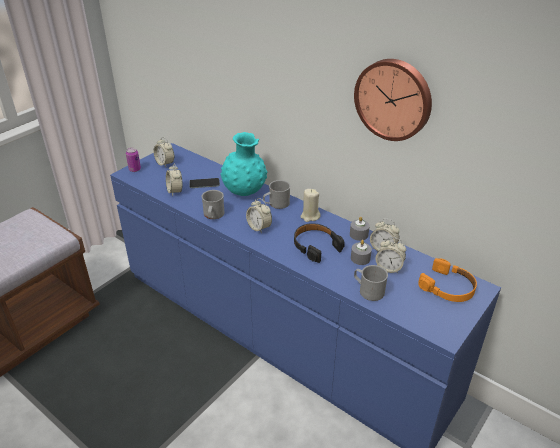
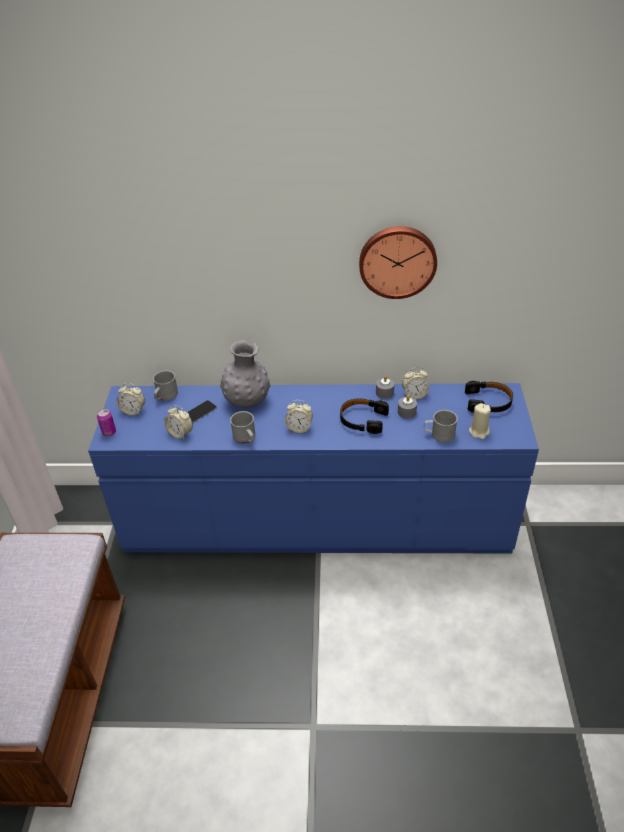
camera: 35 degrees left, 5 degrees up
turquoise vase [221,132,267,196] -> grey vase [220,340,271,408]
grey mug [263,180,290,209] -> grey mug moved to [153,370,178,401]
beige candle [301,189,321,222] -> beige candle moved to [469,403,491,439]
alarm clock [376,237,406,274] -> none
orange headphones [418,258,477,302] -> black headphones [465,381,513,413]

